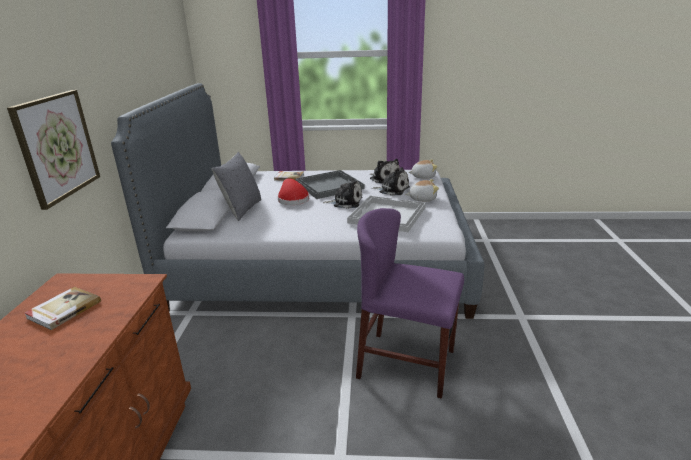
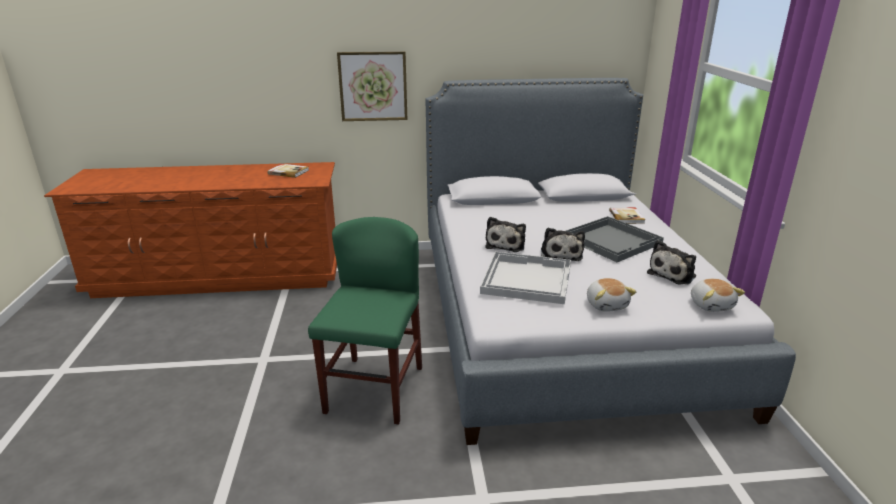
camera: 80 degrees right, 0 degrees up
grey pillow [212,152,261,221] -> none
red hat [278,178,309,205] -> none
purple chair [356,208,464,399] -> green chair [308,217,422,425]
plush toy [372,167,410,196] -> plush toy moved to [485,217,526,252]

